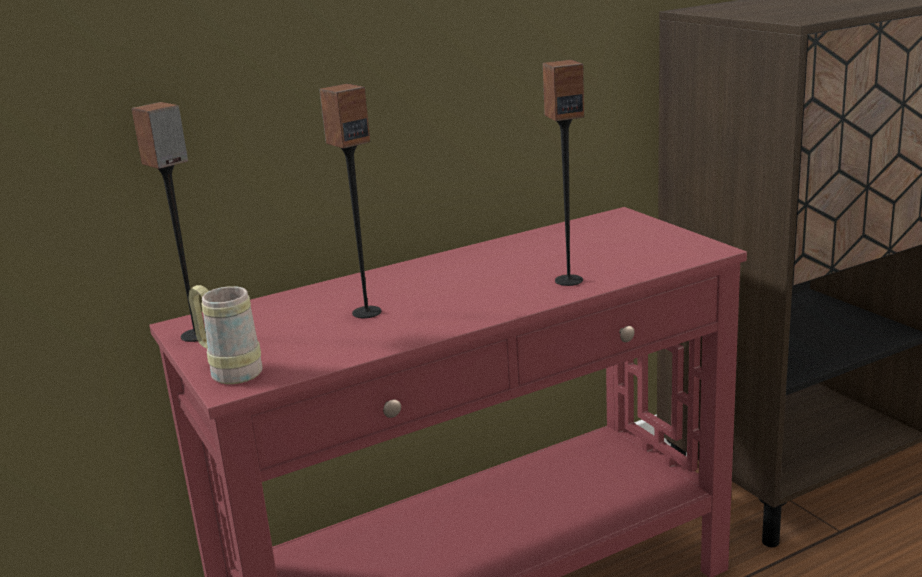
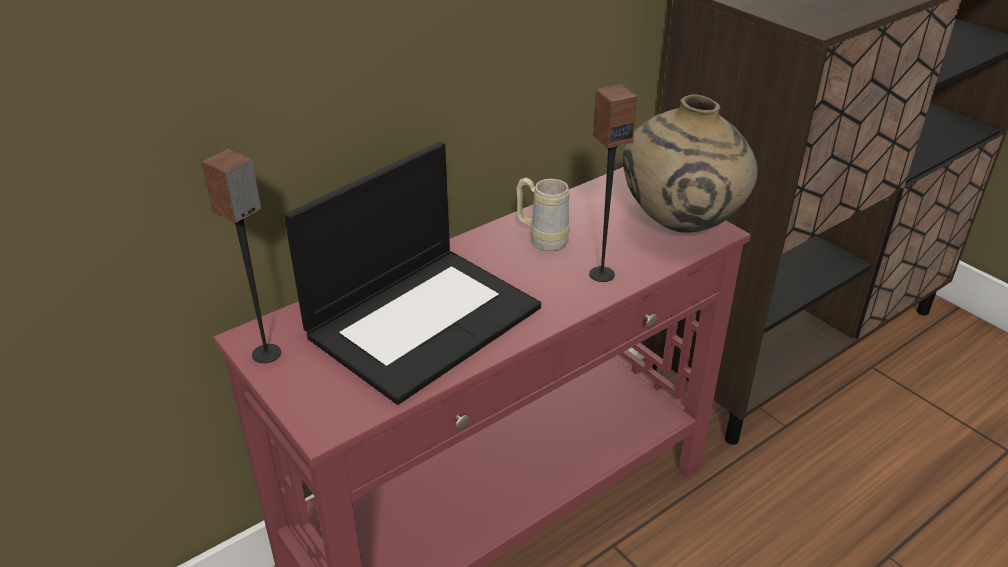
camera: 10 degrees left, 15 degrees up
beige mug [188,285,263,384] -> beige mug moved to [516,178,570,251]
speaker [319,84,381,318] -> laptop [284,142,541,405]
none -> beige vase [623,94,758,233]

